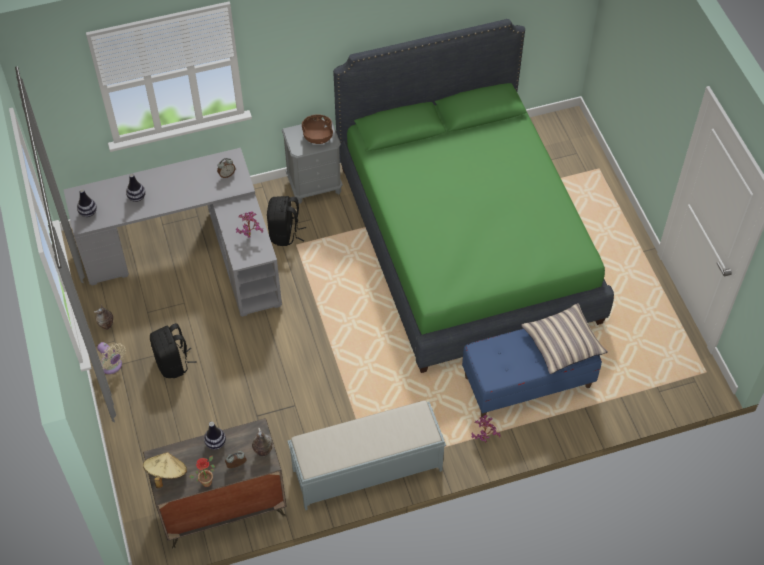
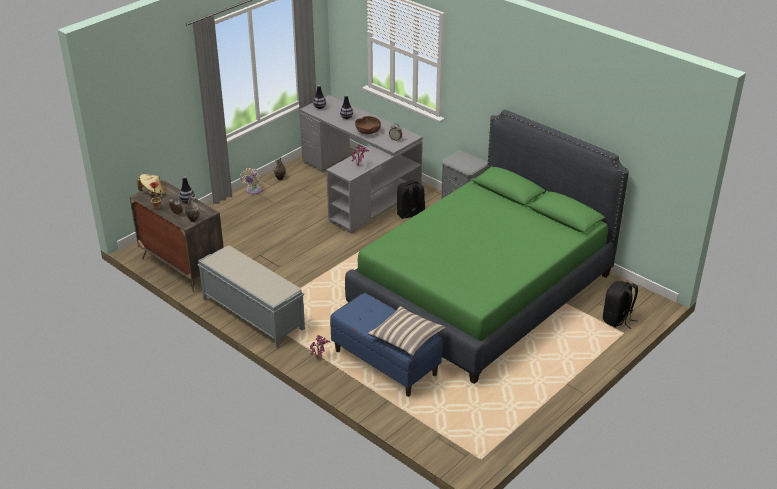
camera: 60 degrees right, 20 degrees down
black backpack [150,323,197,378] -> black backpack moved to [603,281,638,329]
brown bowl [302,114,333,144] -> brown bowl moved to [355,116,381,135]

